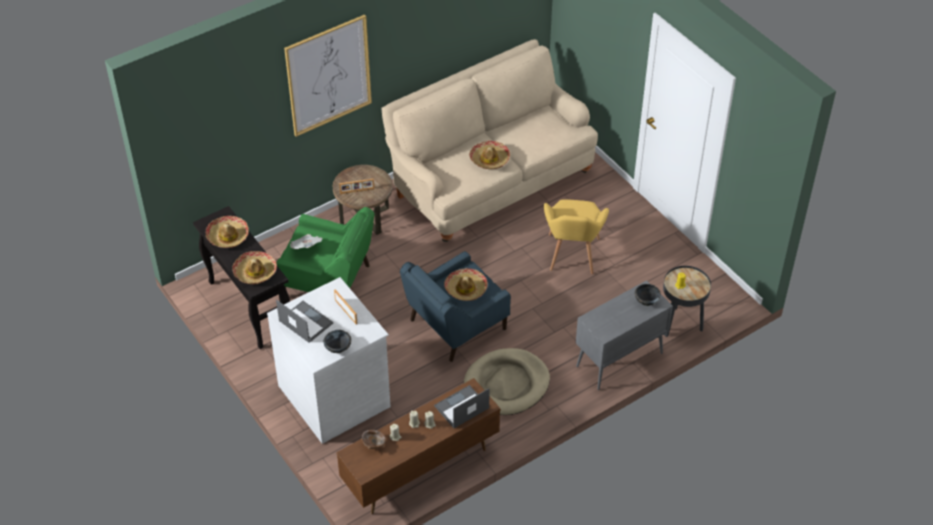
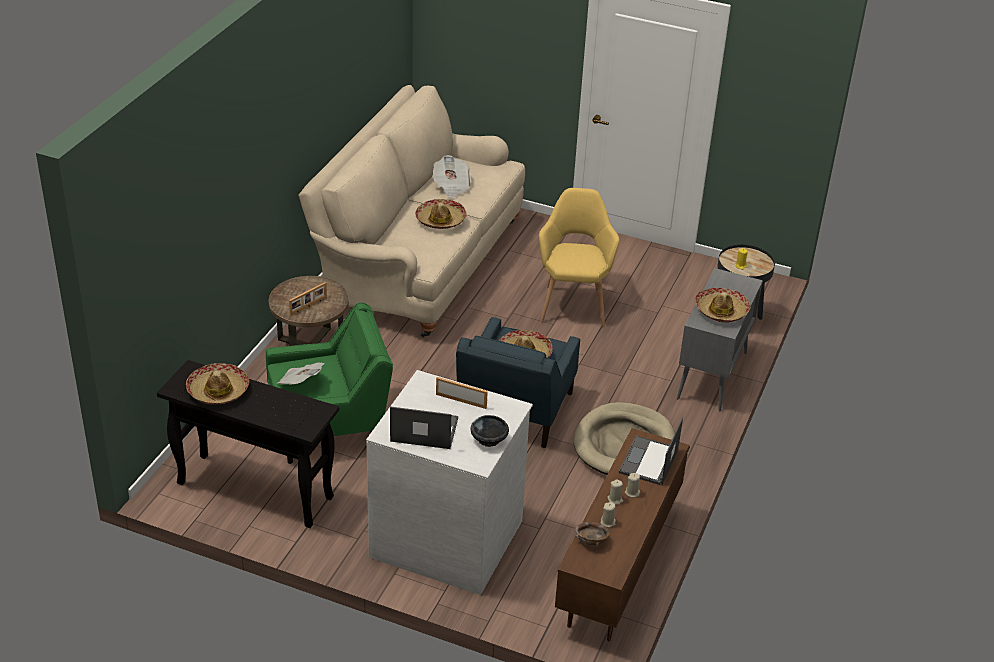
camera: 35 degrees left, 10 degrees down
hat [232,251,277,284] -> hat moved to [695,288,751,323]
picture [284,14,372,137] -> none
yellow armchair [544,199,609,274] -> yellow armchair turned 150 degrees counterclockwise [539,188,620,326]
black bowl [635,284,661,306] -> none
none -> newspaper [432,155,471,198]

